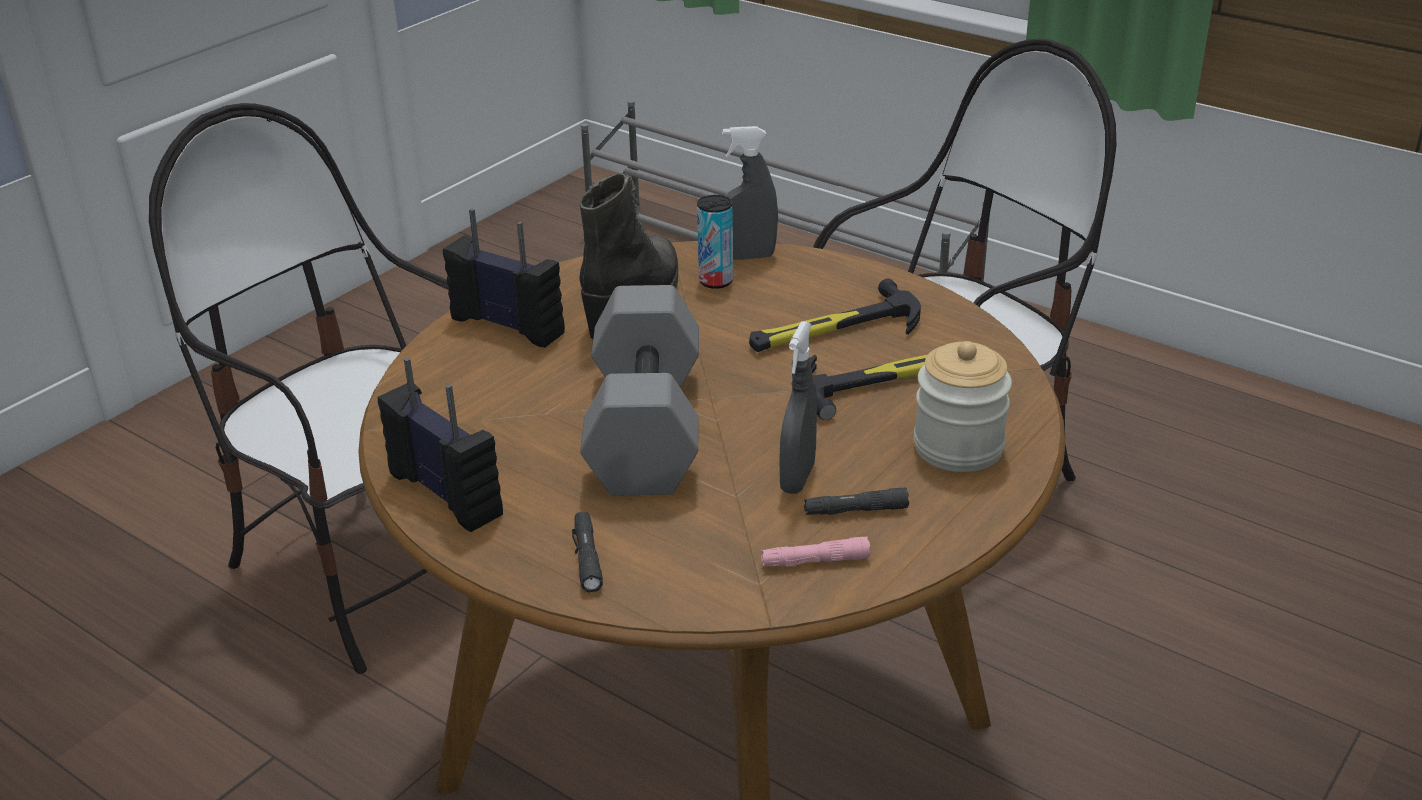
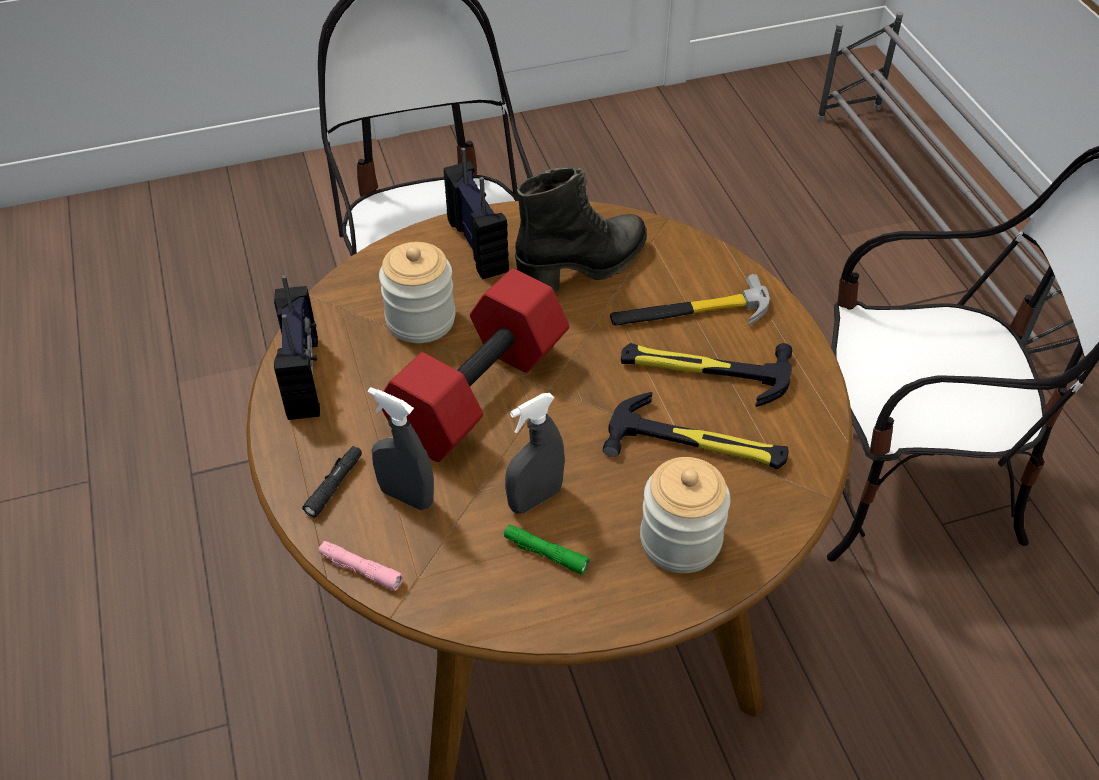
camera: 35 degrees right, 15 degrees up
grey dumbbell [580,285,699,496] -> red dumbbell [378,268,569,462]
can [697,195,733,289] -> none
grey spray bottle [722,126,778,260] -> grey spray bottle moved to [368,387,434,510]
pink flashlight [761,537,871,567] -> pink flashlight moved to [319,541,403,591]
black flashlight [804,488,909,515] -> green flashlight [504,525,590,575]
none -> jar [379,242,455,343]
none -> hammer [610,274,770,326]

